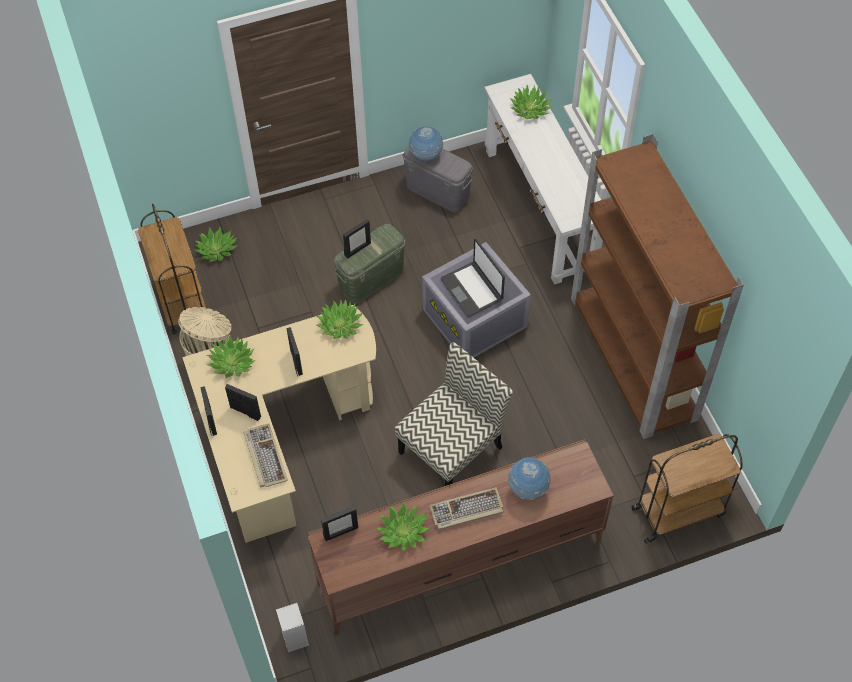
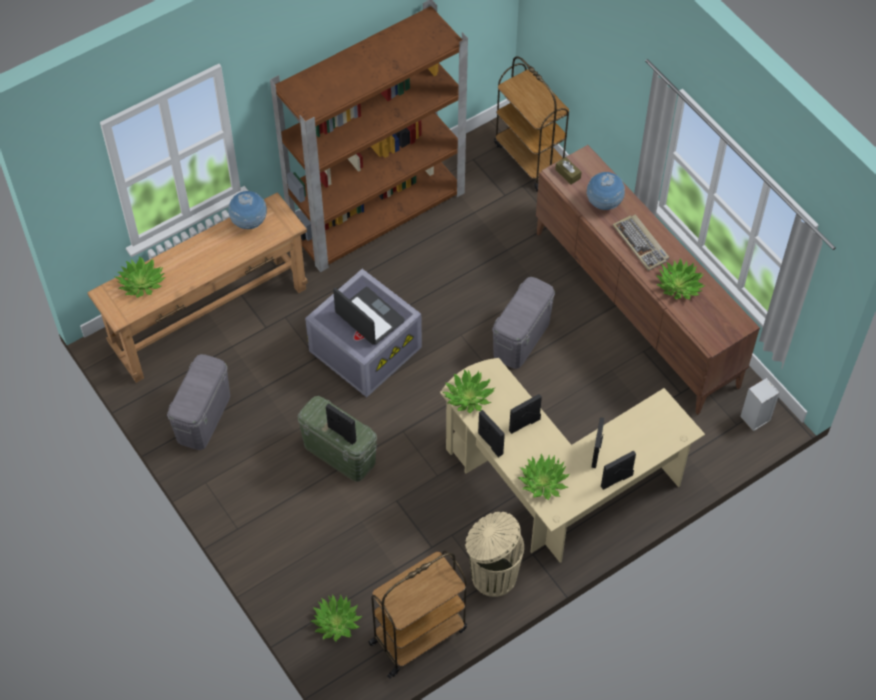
camera: 105 degrees left, 0 degrees up
keyboard [243,424,288,487] -> none
picture frame [321,506,358,541] -> picture frame moved to [478,410,505,458]
chair [395,342,513,486] -> grey storage box [492,277,555,369]
globe [409,126,444,161] -> globe moved to [229,191,267,229]
laptop [440,239,505,317] -> laptop turned 90 degrees counterclockwise [333,287,405,345]
white console table [484,74,603,285] -> brown console table [87,192,308,383]
none -> brown tissue box [555,157,582,185]

